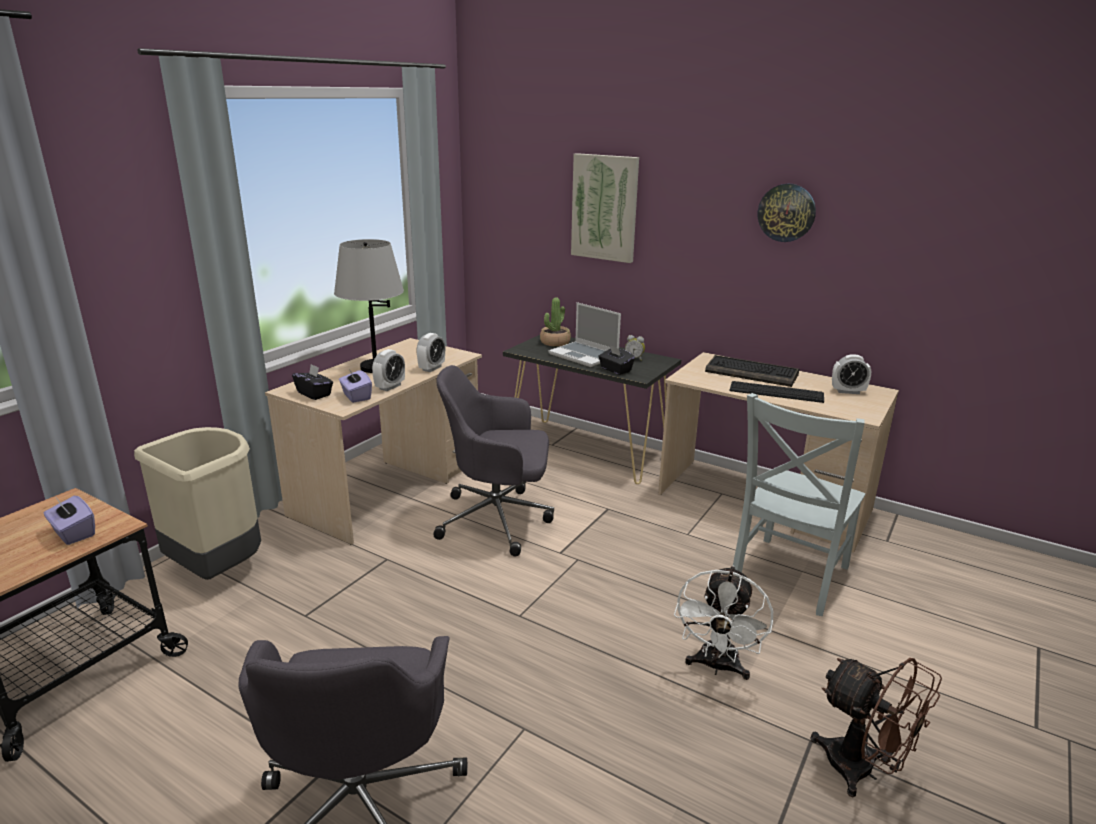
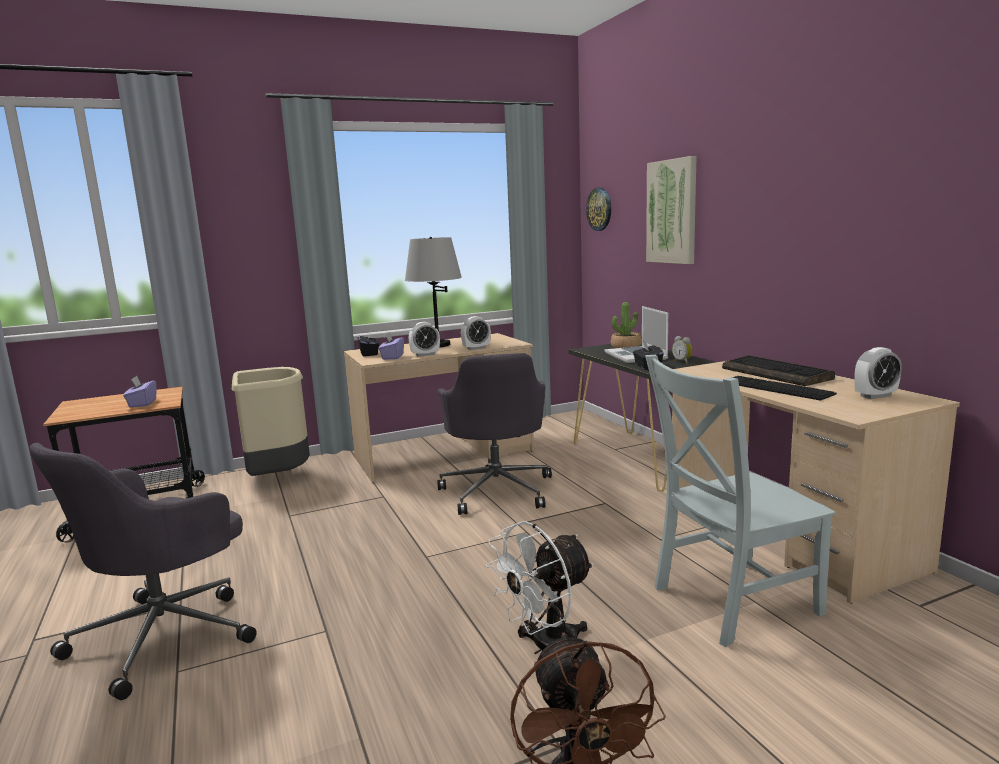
camera: 35 degrees right, 10 degrees down
grey office chair [433,365,554,556] -> grey office chair turned 135 degrees counterclockwise [437,353,552,515]
wall clock [758,184,816,242] -> wall clock moved to [586,188,611,231]
alarm clock [832,354,871,394] -> alarm clock turned 60 degrees counterclockwise [854,347,902,399]

